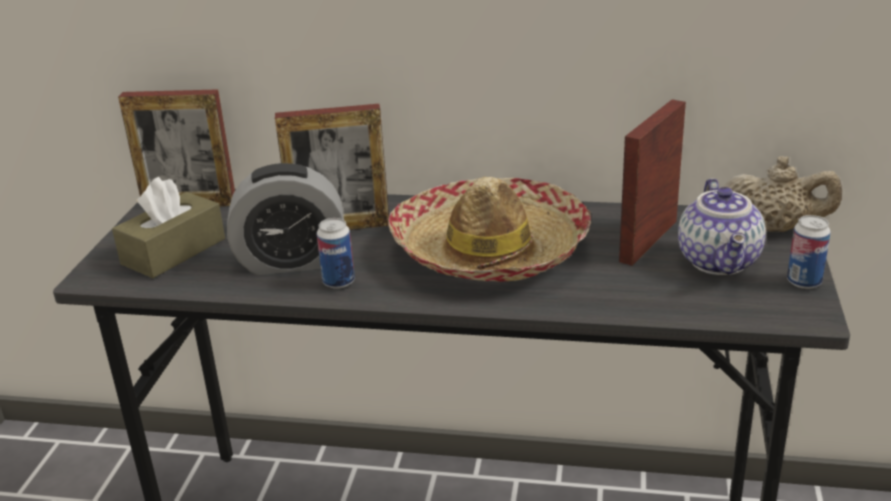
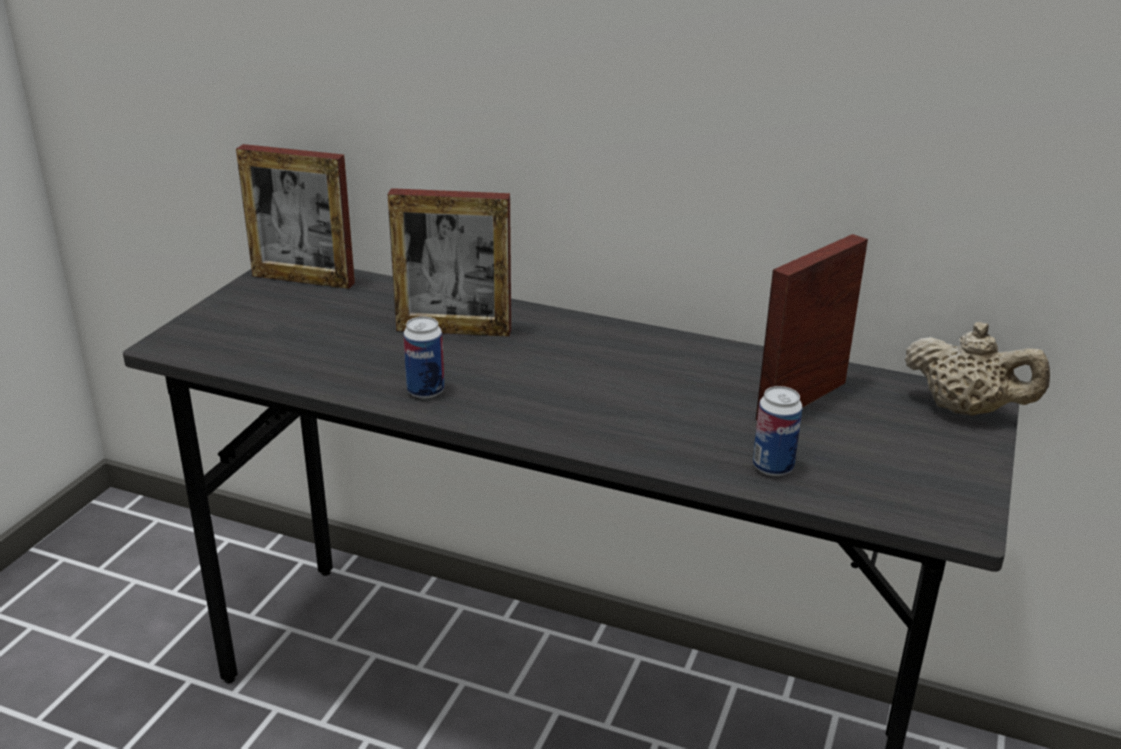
camera: 10 degrees right, 0 degrees up
brown tissue box [112,177,225,278] -> none
alarm clock [227,163,344,275] -> none
hat [388,177,591,282] -> none
teapot [678,178,766,275] -> none
can [787,215,831,289] -> can moved to [753,386,803,476]

